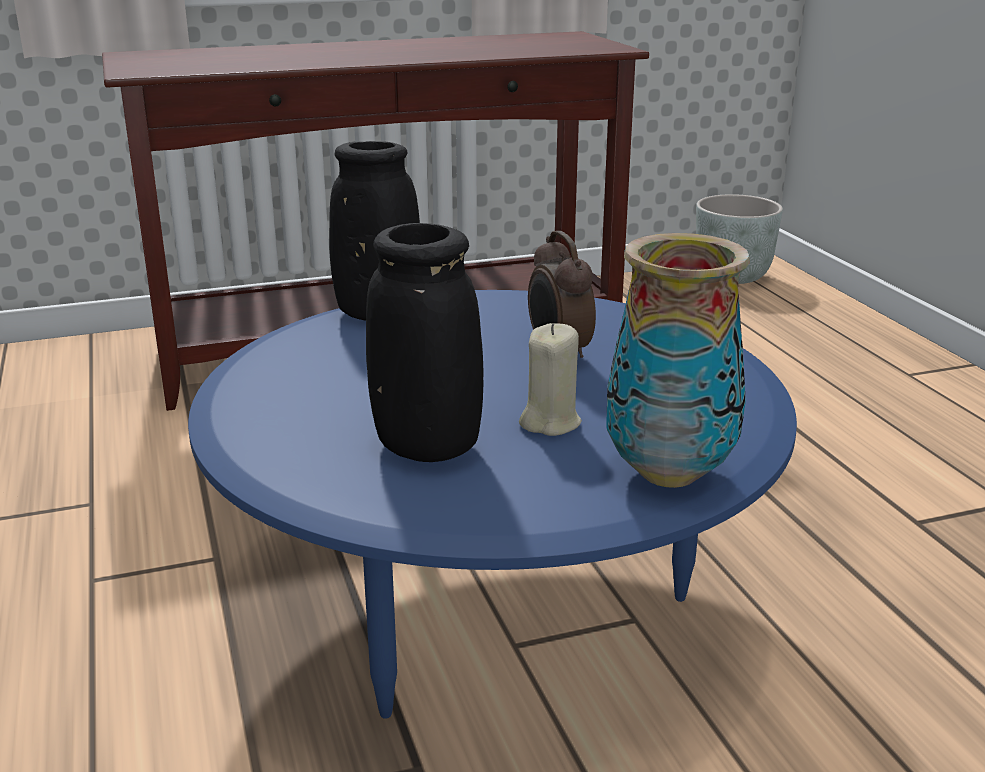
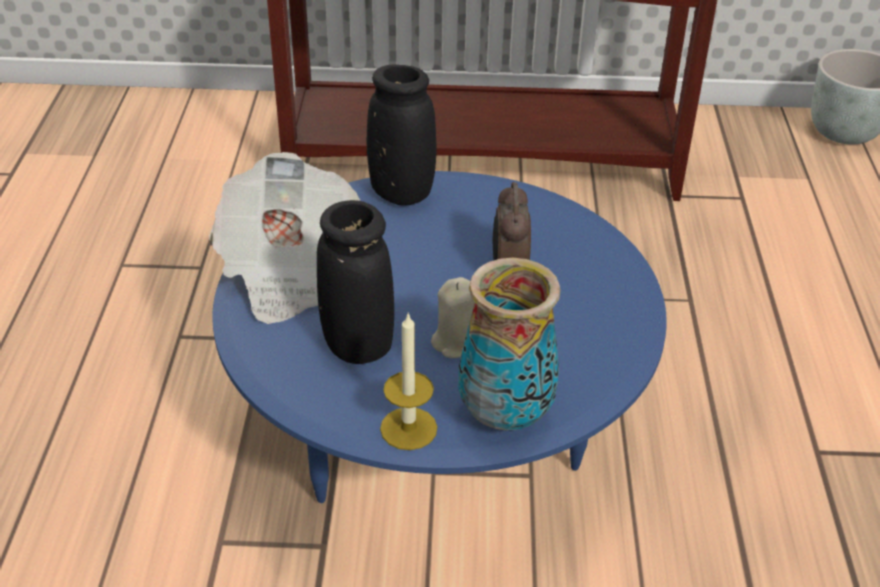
camera: 20 degrees right, 15 degrees up
none -> newspaper [209,152,360,324]
none -> candle [380,313,437,450]

